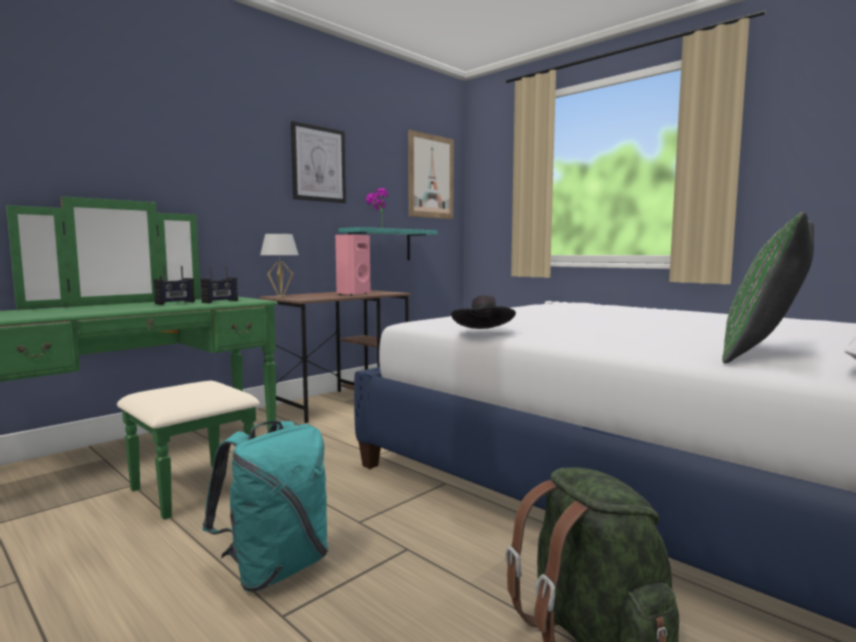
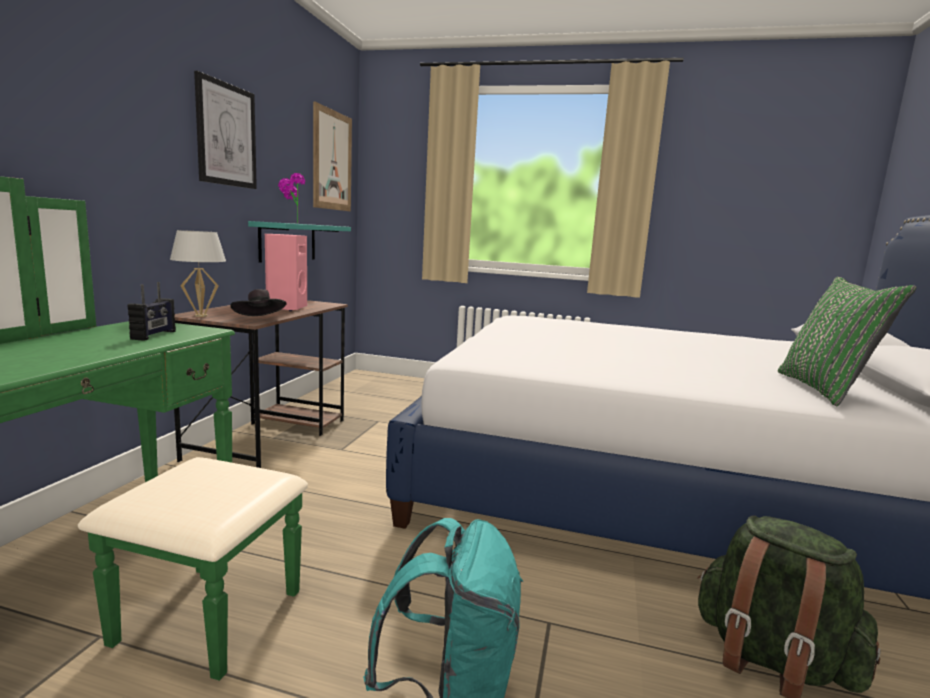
camera: 30 degrees left, 5 degrees up
radio [153,266,195,305] -> none
black hat [451,295,516,329] -> black hat moved to [230,289,287,316]

